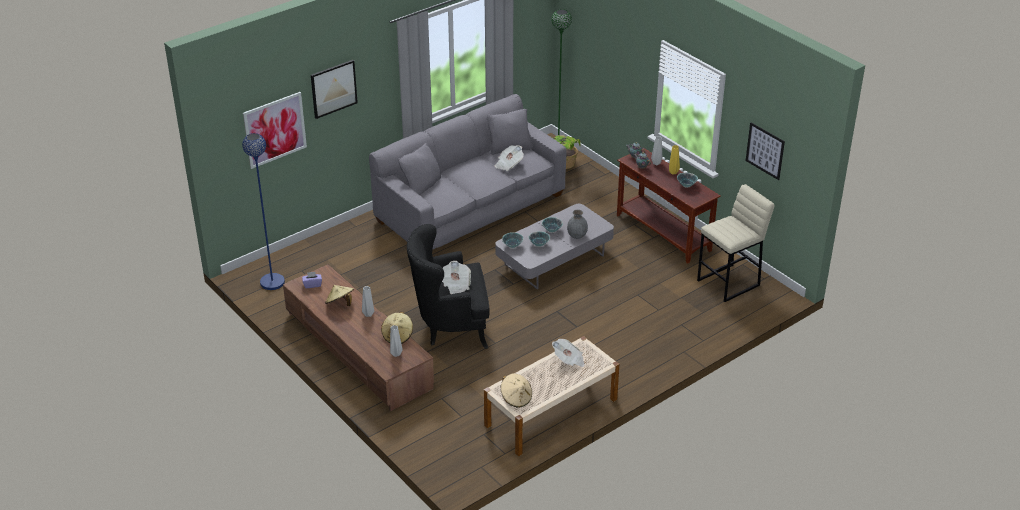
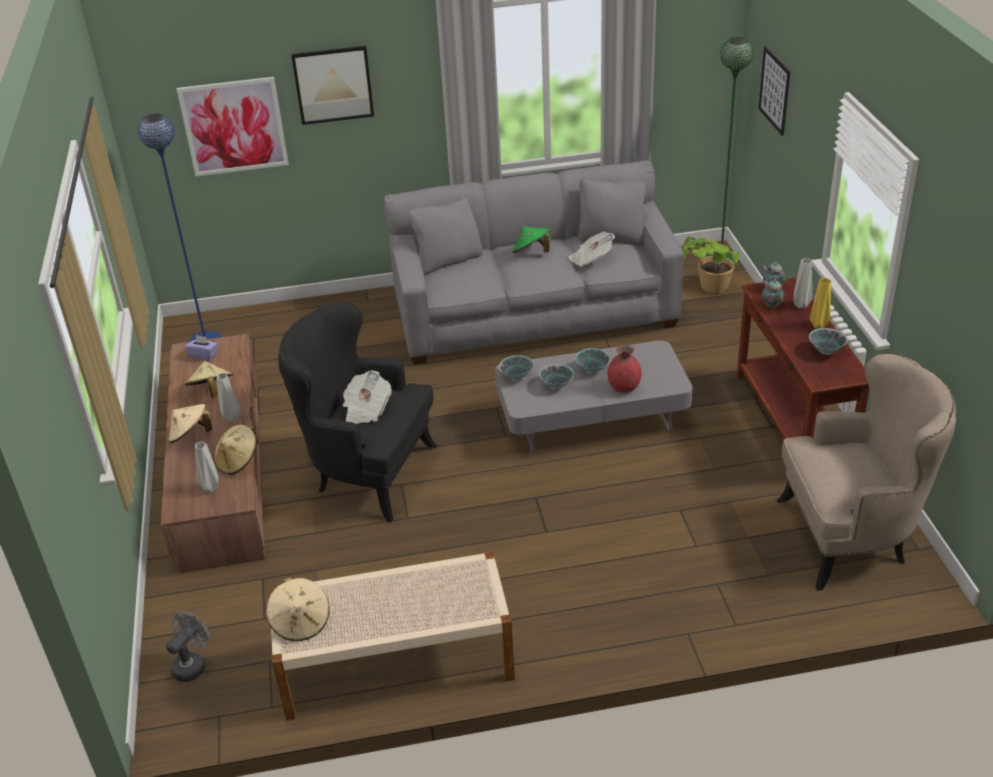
camera: 30 degrees right, 0 degrees up
newspaper [552,339,585,367] -> none
grey vase [567,209,588,239] -> red vase [608,345,642,393]
beige stool [697,184,775,302] -> beige armchair [777,353,956,591]
picture [746,122,785,180] -> picture moved to [758,47,790,136]
none -> grey fan [166,611,210,682]
none -> beige hat [168,404,212,443]
none -> green hat [513,226,551,253]

